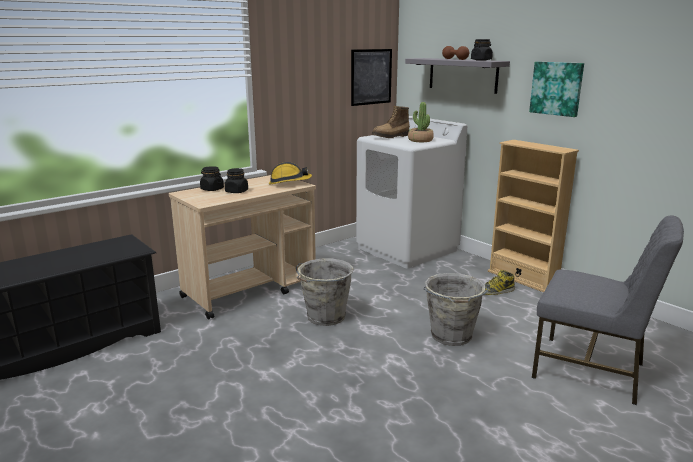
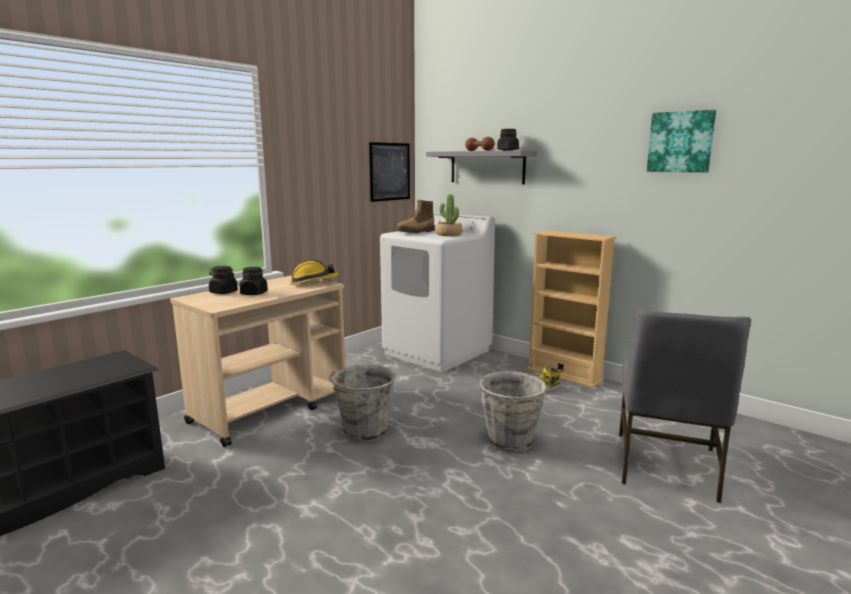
camera: 10 degrees left, 5 degrees down
picture [529,62,584,117] -> picture moved to [647,110,716,172]
grey chair [532,216,684,405] -> grey chair turned 90 degrees clockwise [619,309,751,503]

